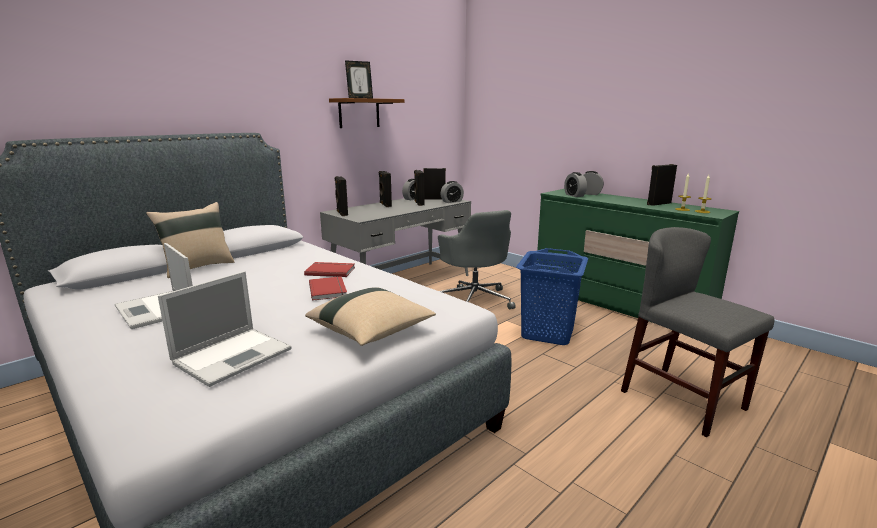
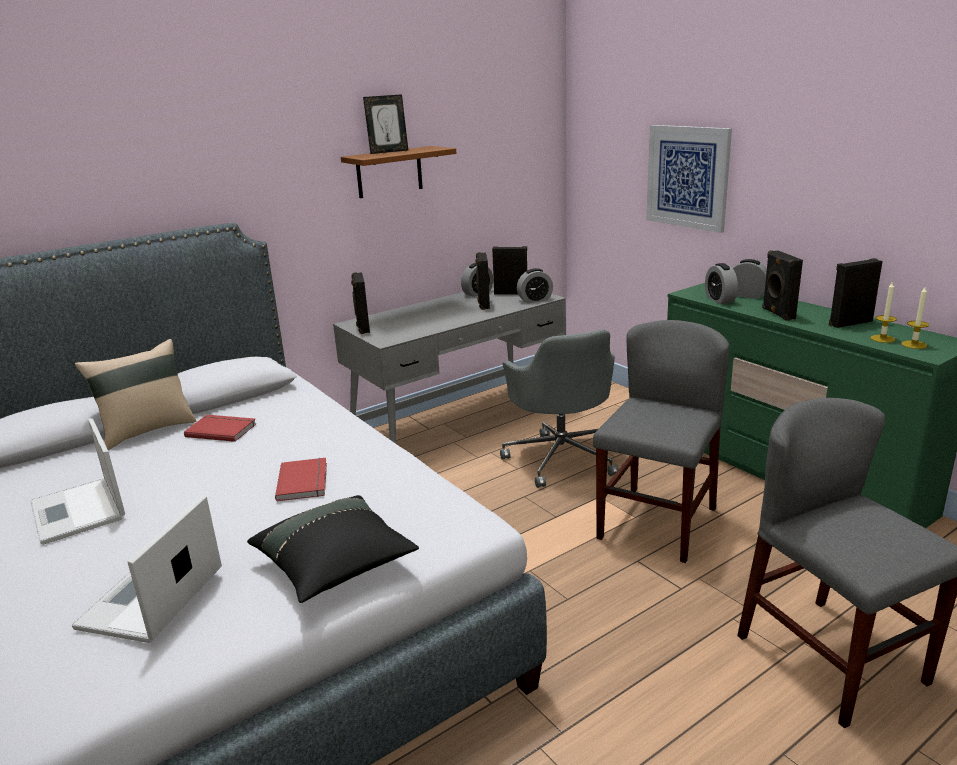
camera: 10 degrees right, 5 degrees up
laptop [158,271,292,387] -> laptop turned 150 degrees clockwise [72,495,222,643]
red book [304,262,355,277] -> red book moved to [184,415,256,442]
beige pillow [305,287,436,346] -> black pillow [247,495,419,603]
black speaker [379,171,392,207] -> black speaker moved to [762,250,803,321]
blue laundry basket [516,248,588,345] -> grey chair [593,320,729,563]
none -> picture [646,125,732,233]

